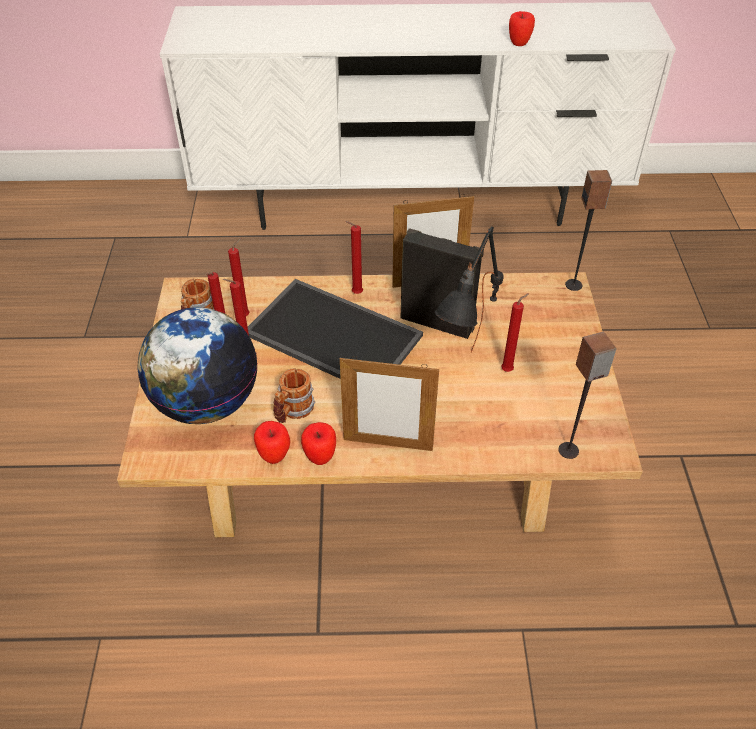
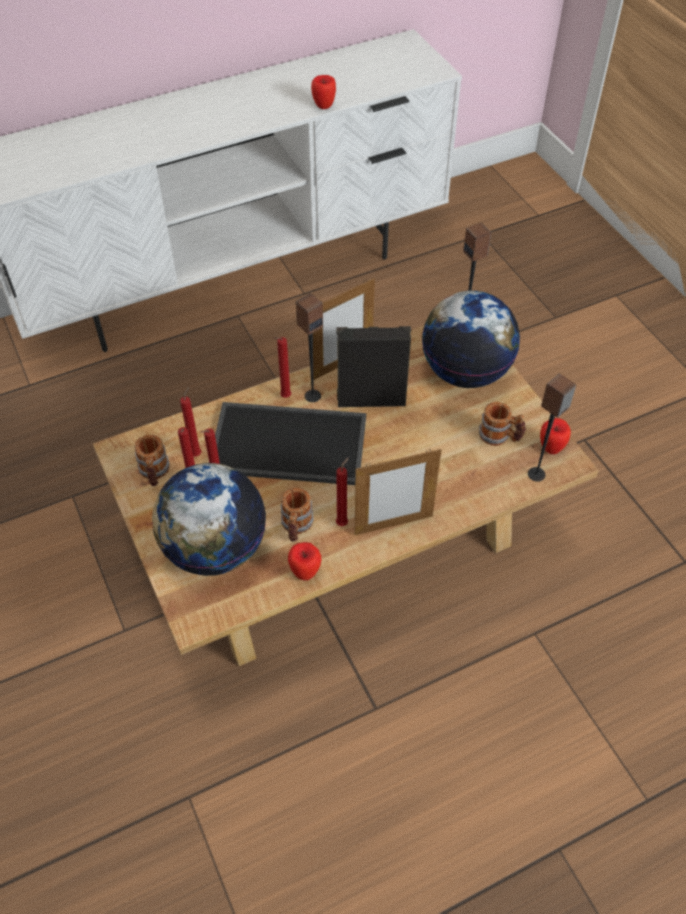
camera: 25 degrees left, 5 degrees up
apple [301,422,336,465] -> apple moved to [540,418,571,454]
black table lamp [435,226,504,352] -> none
red candle [501,293,529,372] -> red candle moved to [336,458,348,526]
none -> speaker [296,293,323,402]
none -> globe [422,291,520,388]
none -> mug [479,402,526,446]

